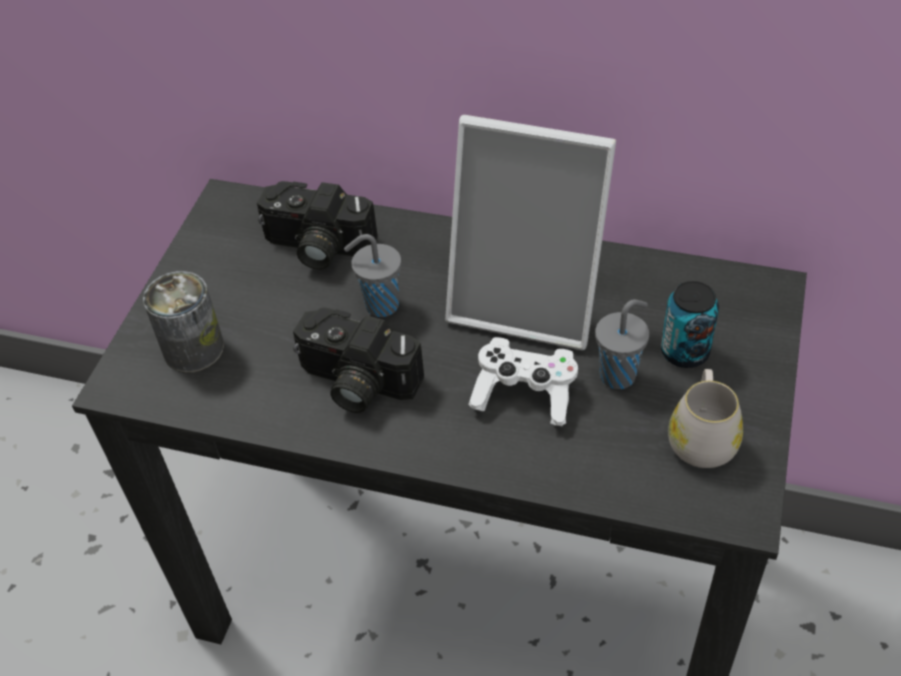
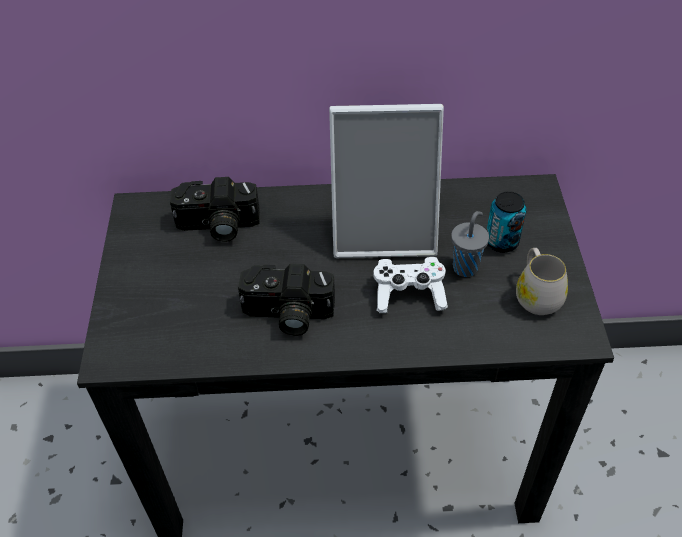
camera: 20 degrees left, 0 degrees up
can [143,271,224,373] -> none
grey cup [344,234,401,317] -> none

